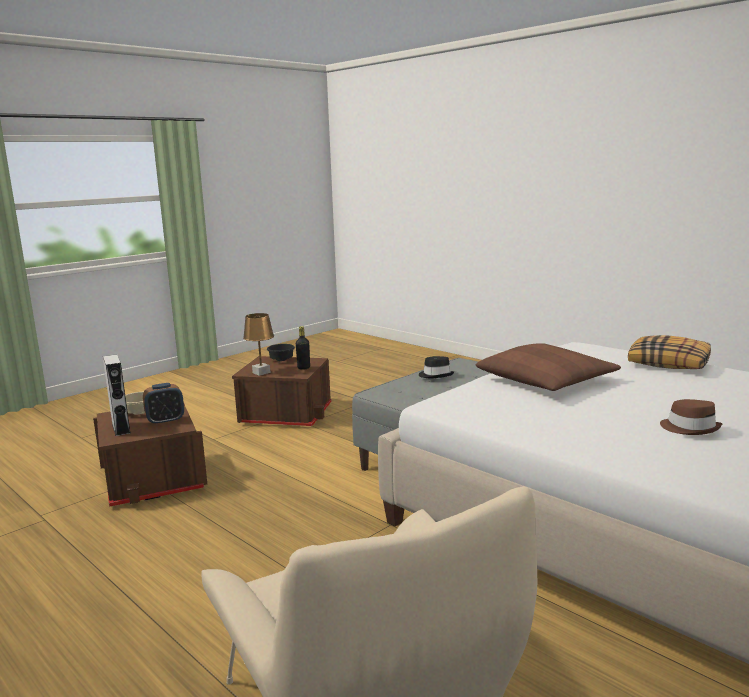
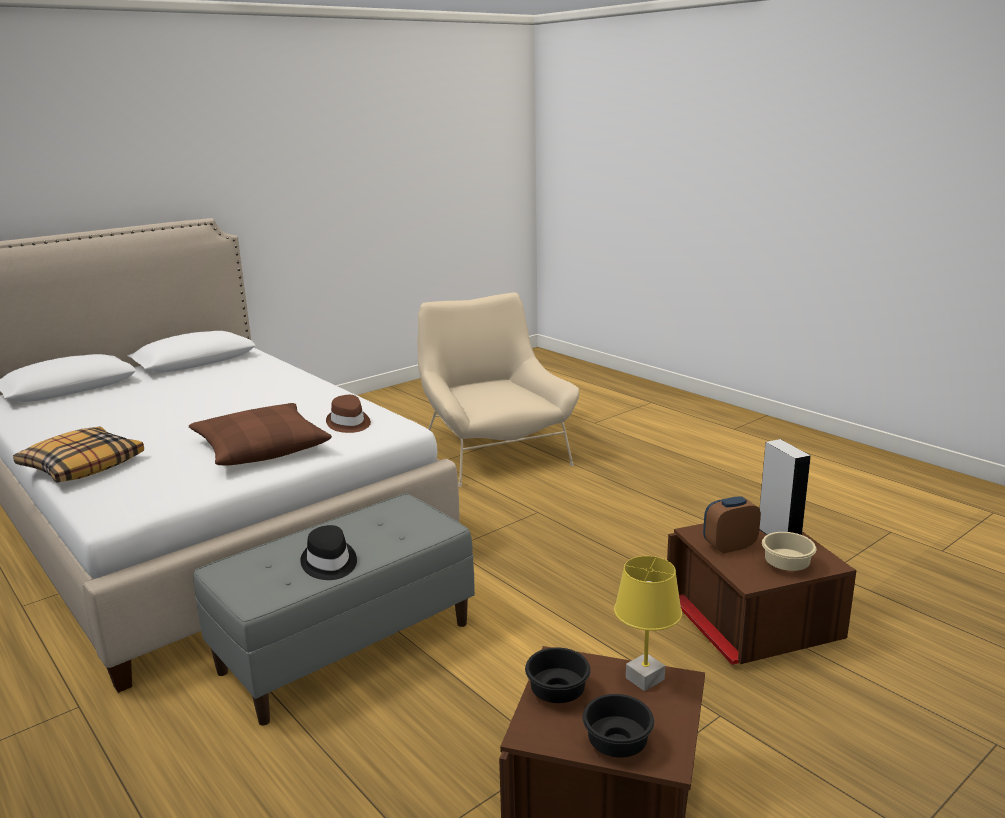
camera: 175 degrees left, 5 degrees up
brown table lamp [243,313,274,376] -> yellow table lamp [614,556,682,691]
black bottle [296,326,310,370] -> black bowl [525,647,591,703]
brown hat [660,399,722,435] -> brown hat moved to [326,395,371,433]

